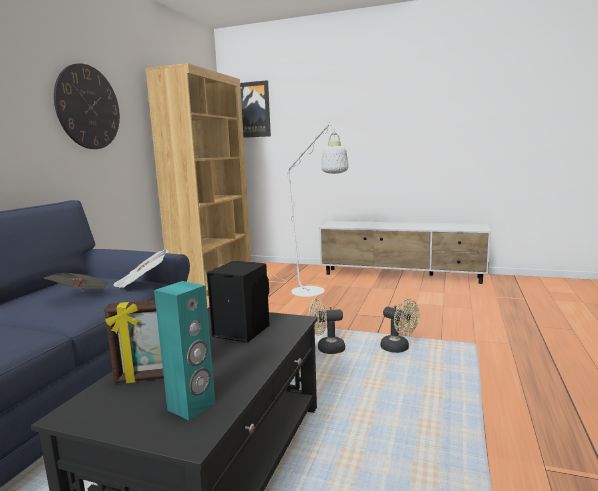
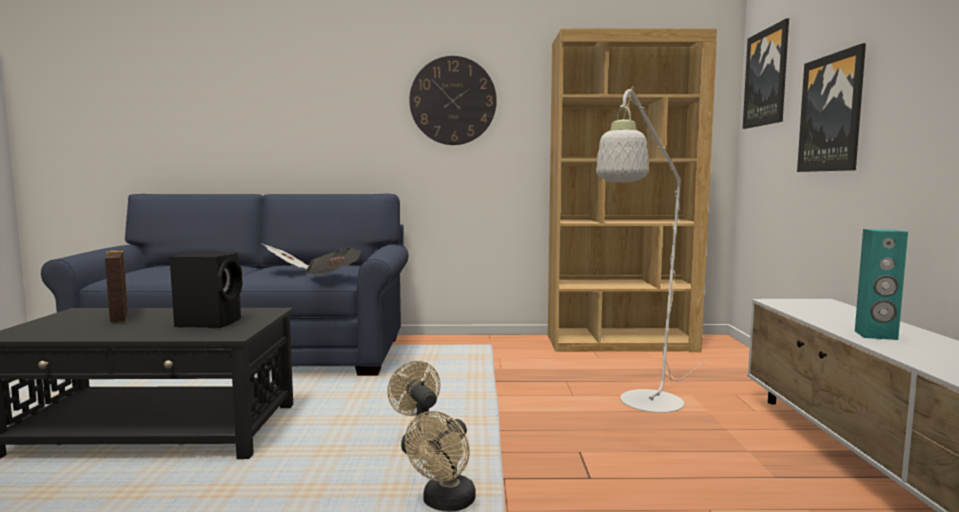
camera: 70 degrees right, 5 degrees down
turquoise speaker [154,281,215,420] -> turquoise speaker moved to [855,229,908,340]
none -> picture [797,43,866,172]

